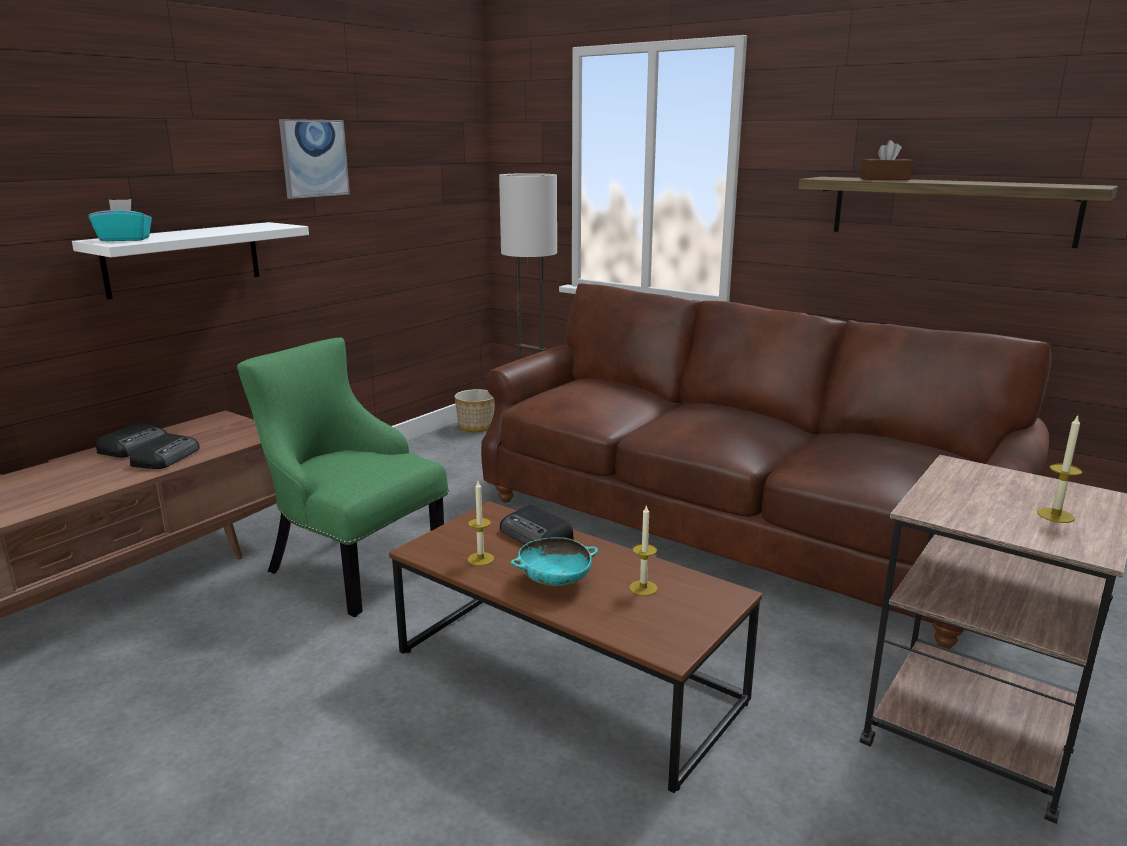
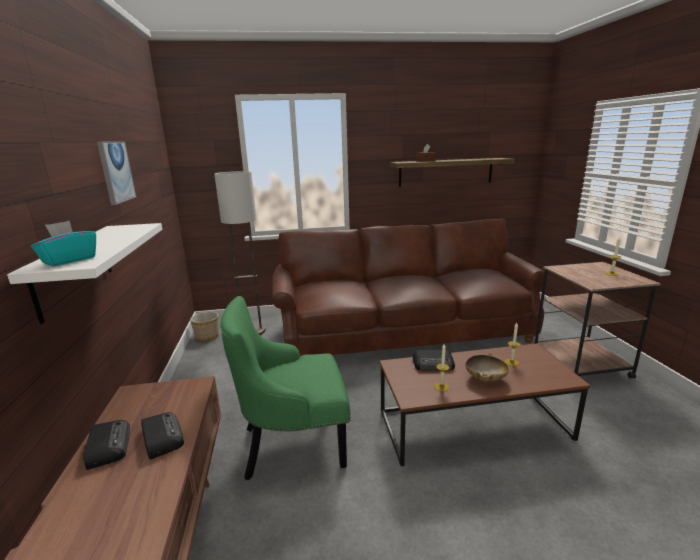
camera: 45 degrees left, 0 degrees up
turquoise bowl [511,537,598,586] -> beige bowl [465,353,509,381]

